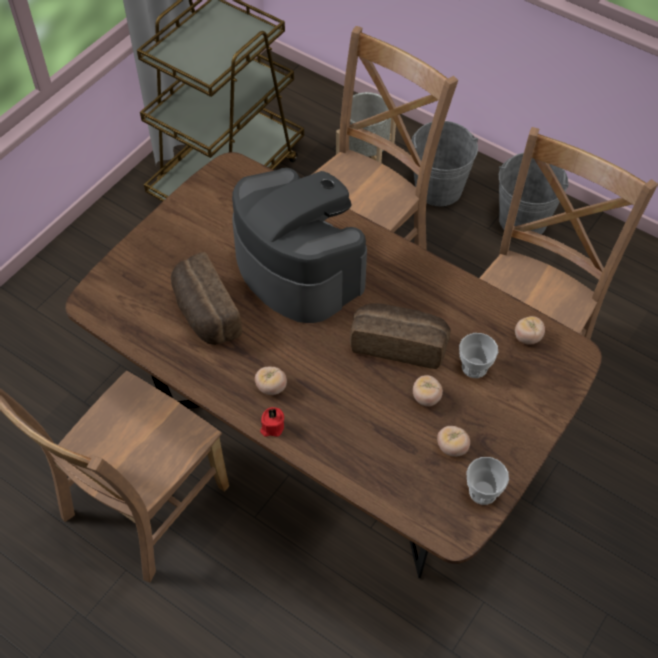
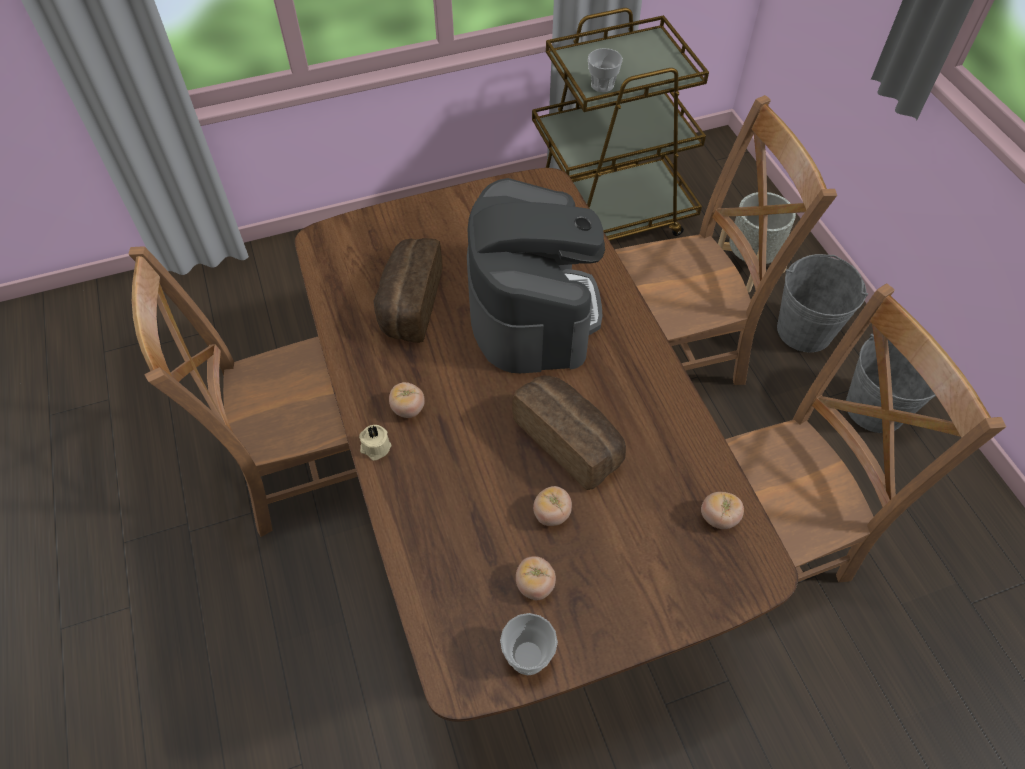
camera: 35 degrees right, 0 degrees up
red candle [260,407,284,437] -> beige candle [359,425,391,461]
cup [459,333,498,378] -> cup moved to [588,48,623,92]

